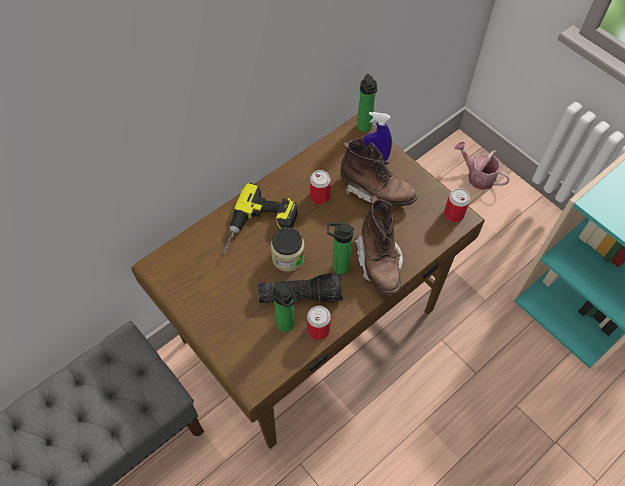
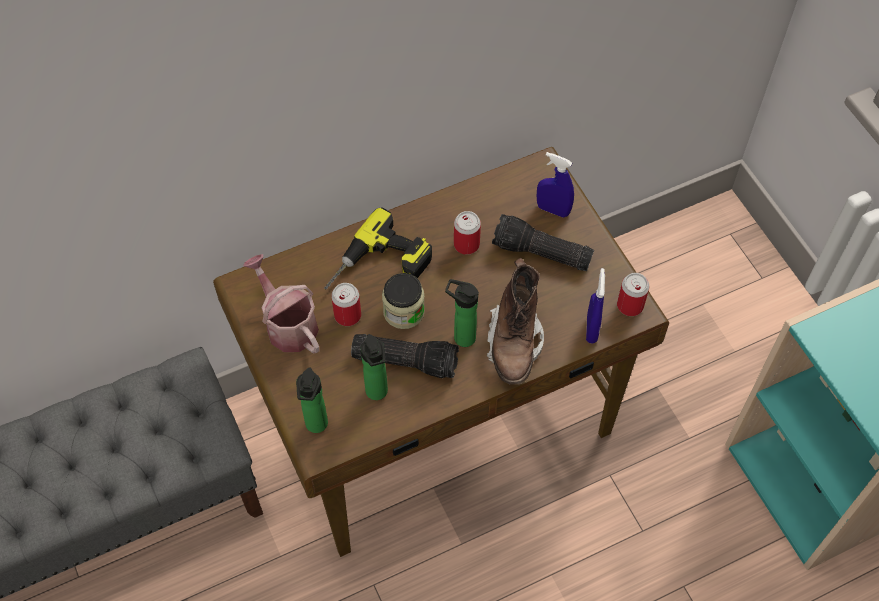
camera: 15 degrees right, 0 degrees up
can [307,306,331,340] -> can moved to [331,283,361,326]
brown boot [340,138,418,206] -> flashlight [492,214,594,271]
bottle [357,74,377,132] -> bottle moved to [296,367,328,433]
watering can [454,142,510,190] -> watering can moved to [243,254,319,353]
none -> blue spray bottle [586,268,605,343]

